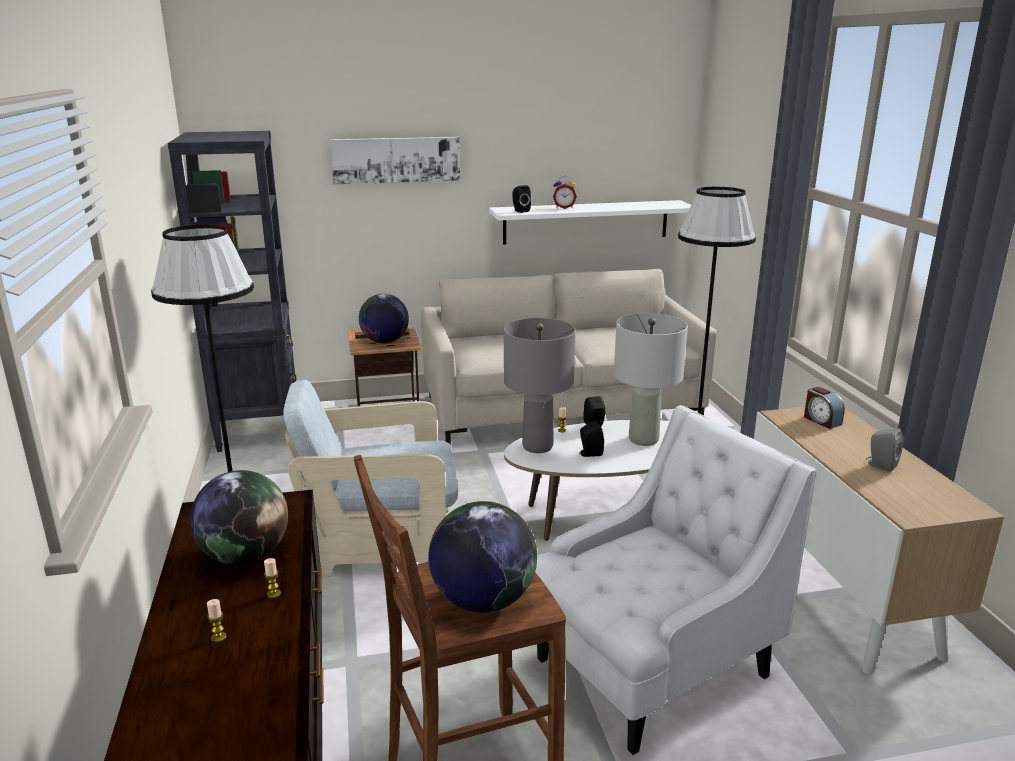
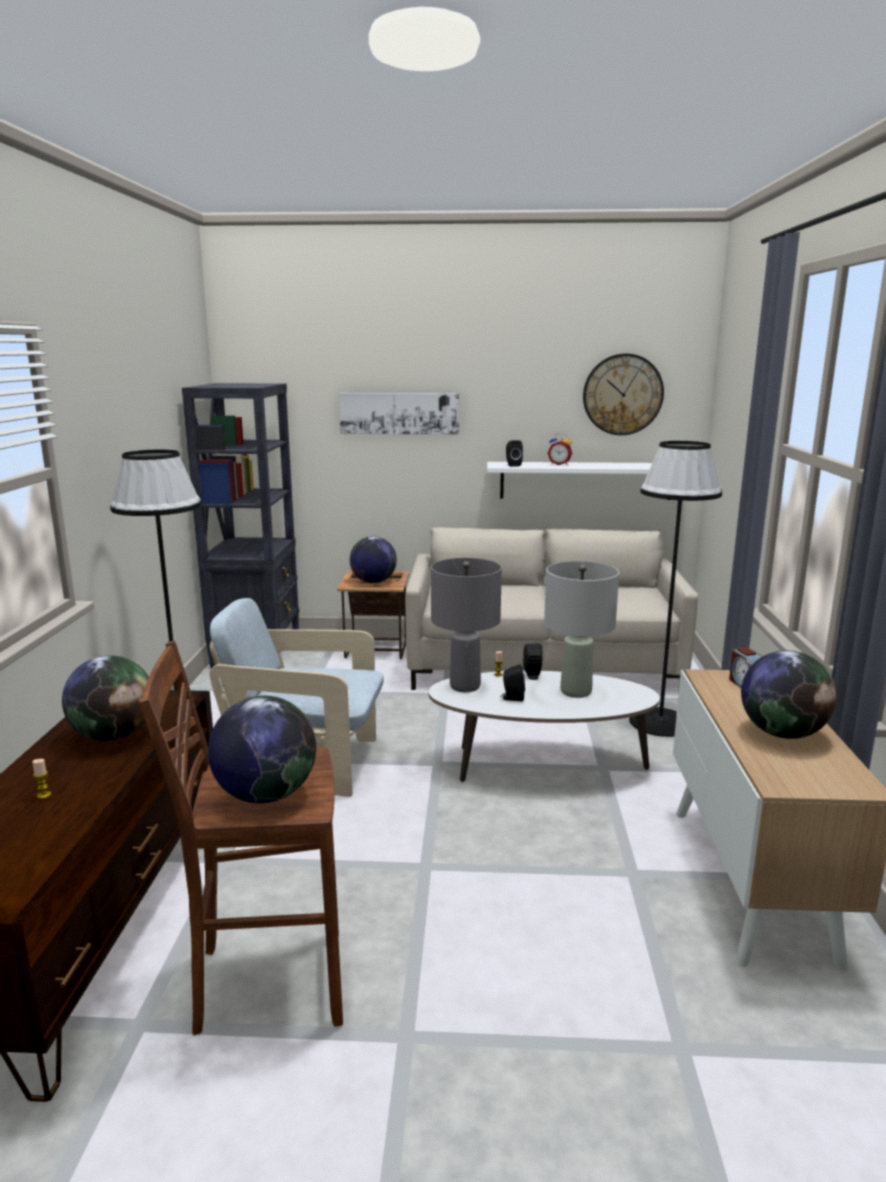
camera: 15 degrees right, 5 degrees down
candle [264,558,281,598] -> none
white armchair [535,405,816,755] -> none
grey speaker [866,428,902,472] -> globe [741,650,837,739]
none -> wall clock [583,353,664,435]

